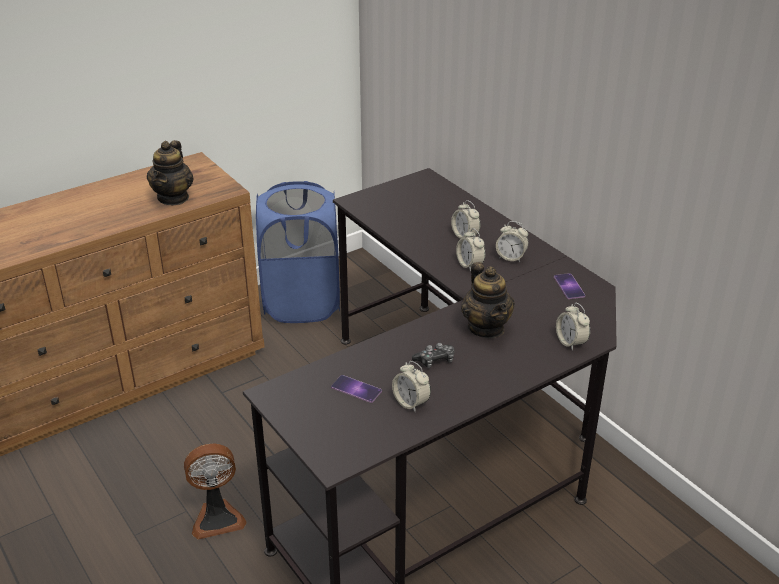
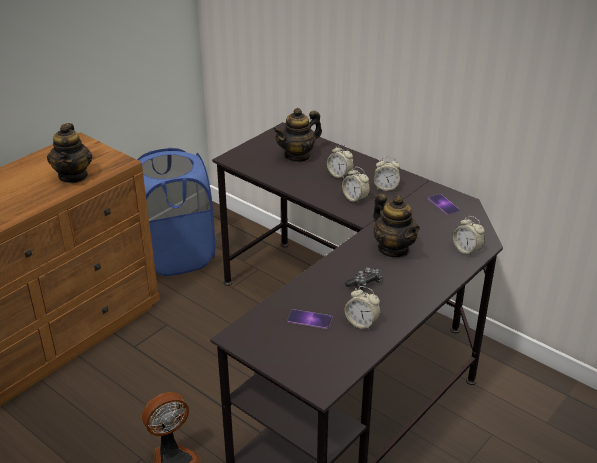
camera: 15 degrees left, 0 degrees up
none -> teapot [273,108,322,163]

